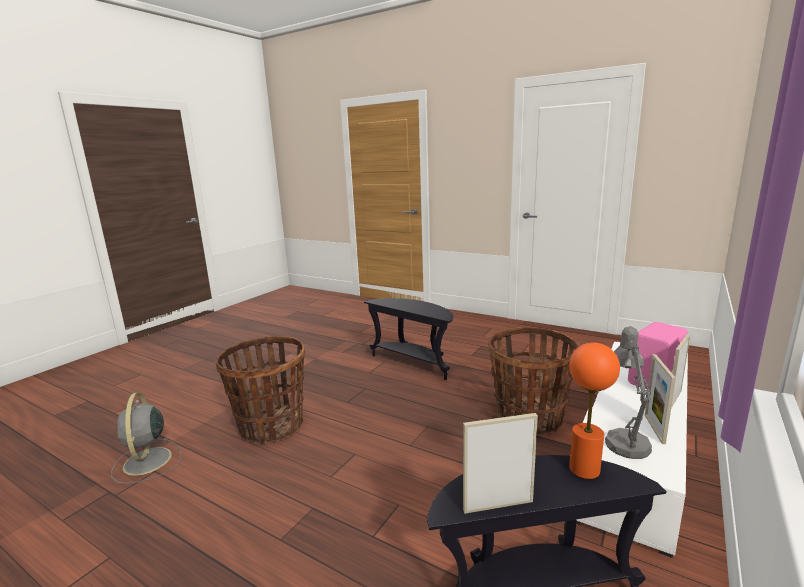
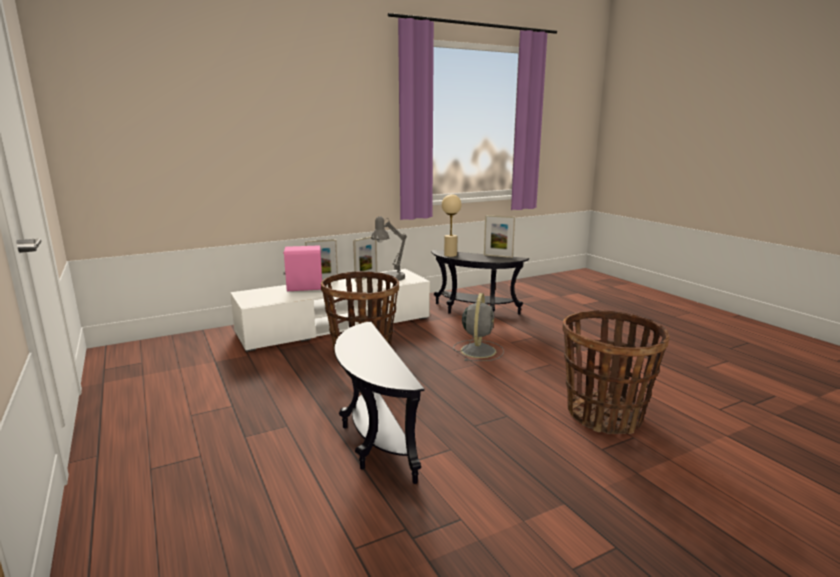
camera: 150 degrees left, 0 degrees up
grey fan [111,392,182,484] -> grey fan moved to [453,293,504,361]
orange table lamp [569,342,620,479] -> beige table lamp [442,194,461,257]

